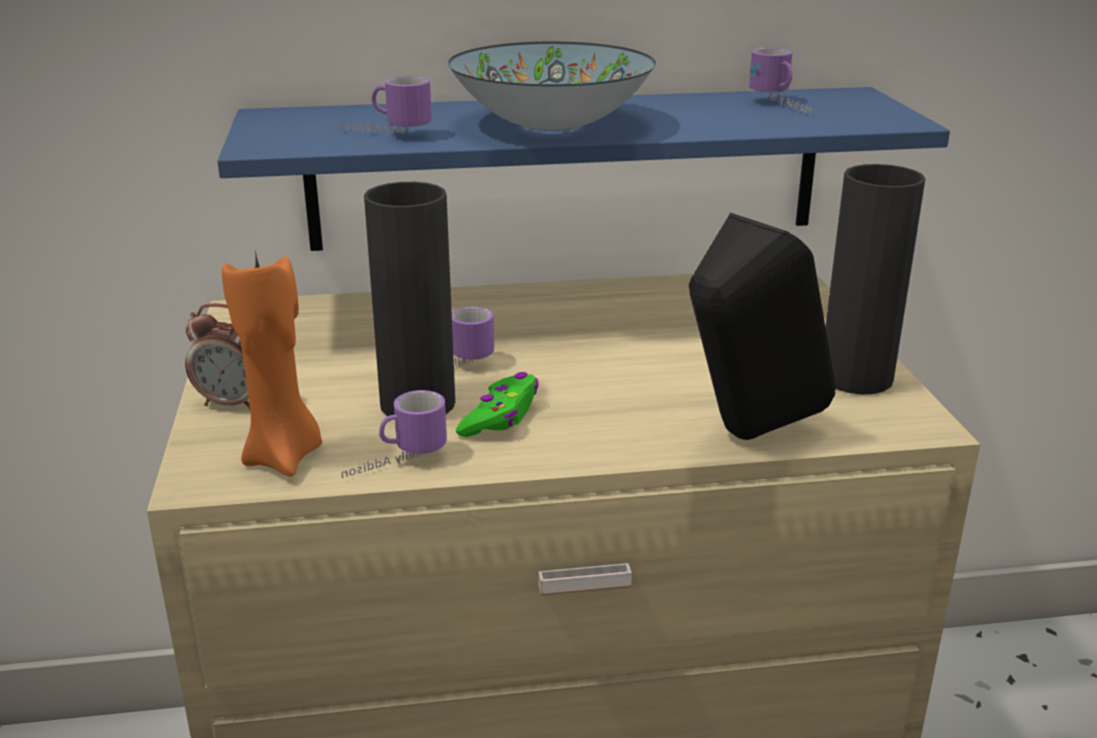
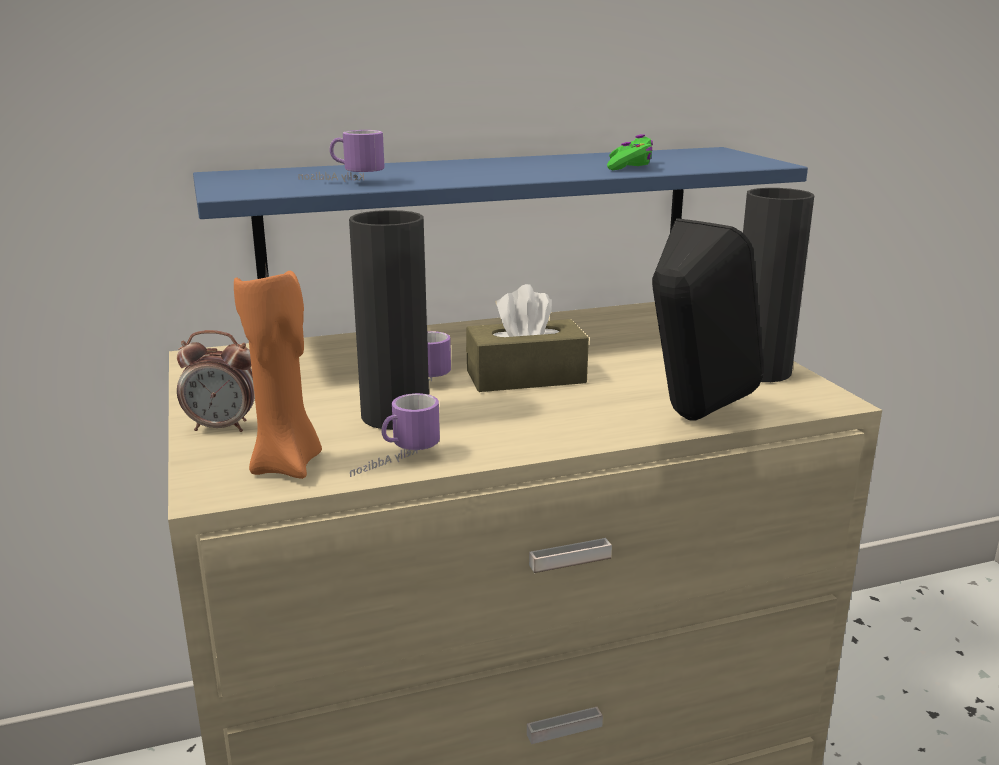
camera: 10 degrees left, 5 degrees down
bowl [448,42,656,131] -> none
green game controller [456,372,539,437] -> green game controller moved to [607,134,653,170]
mug [749,48,812,114] -> none
none -> brown tissue box [466,284,589,392]

